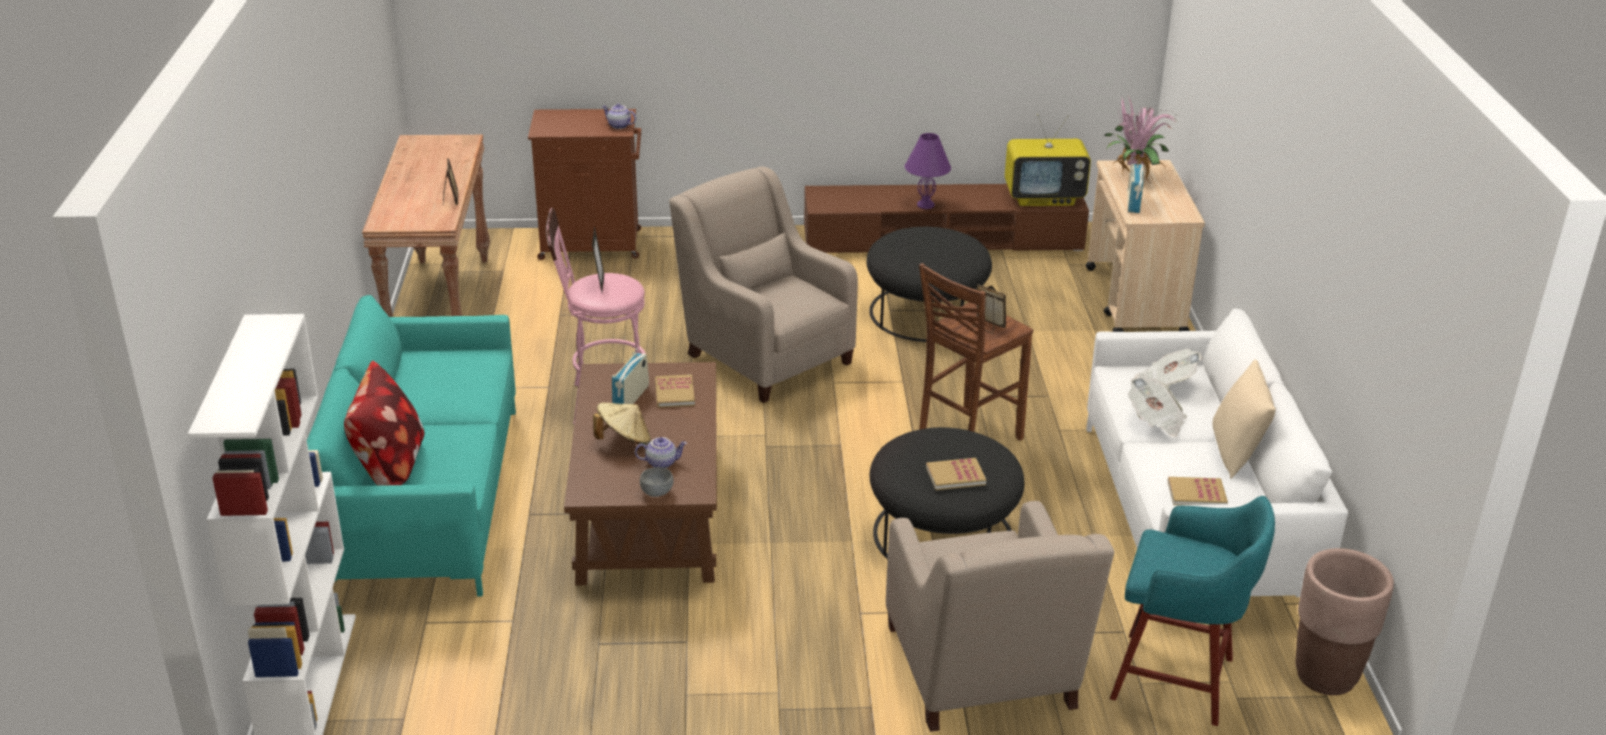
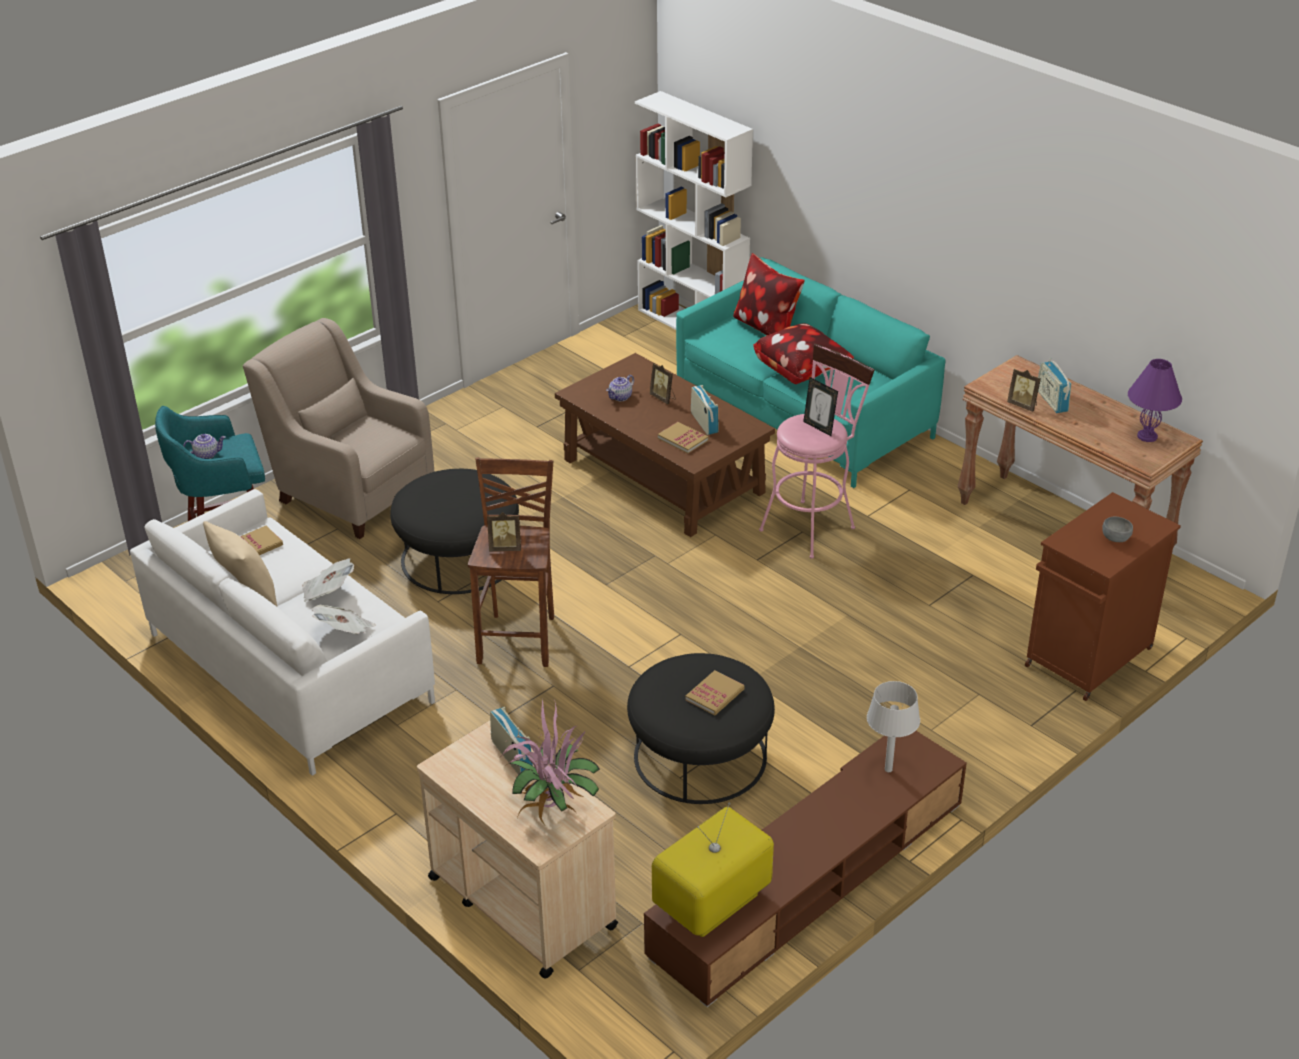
camera: 140 degrees right, 5 degrees up
beige hat [593,402,651,445] -> picture frame [649,363,676,405]
teapot [602,104,636,129] -> teapot moved to [183,434,226,459]
grey bowl [640,467,673,497] -> grey bowl moved to [1102,517,1133,542]
beige armchair [669,166,858,403] -> none
purple table lamp [905,133,951,209] -> purple table lamp moved to [1128,359,1182,442]
book [926,458,986,490] -> book moved to [686,670,744,715]
brown planter [1295,548,1394,695] -> none
none -> pillow [753,324,854,384]
none -> grey table lamp [867,681,920,772]
none -> radio [1038,358,1071,413]

